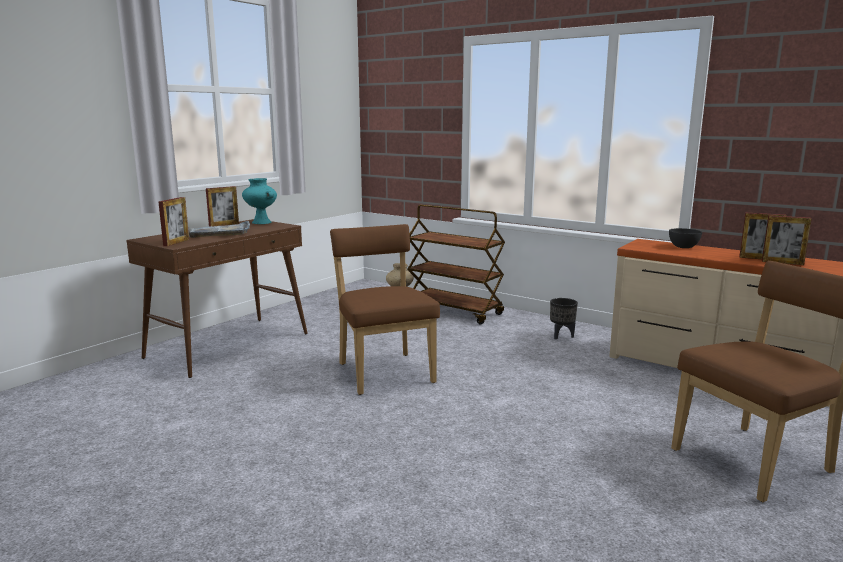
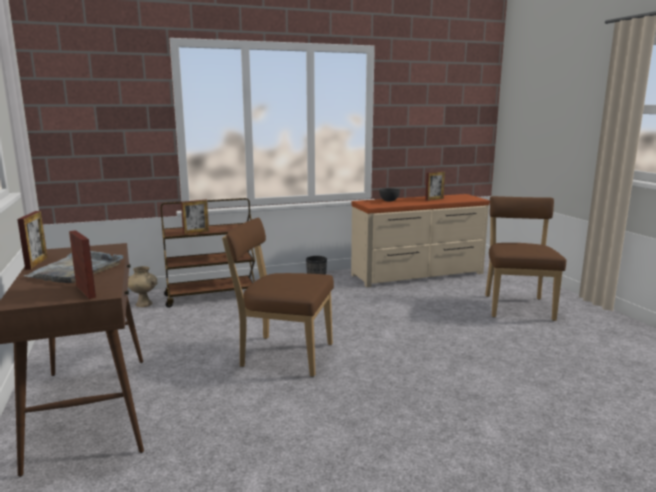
camera: 55 degrees left, 0 degrees up
turquoise vase [242,178,277,224] -> none
picture frame [762,215,812,265] -> picture frame moved to [181,200,209,235]

